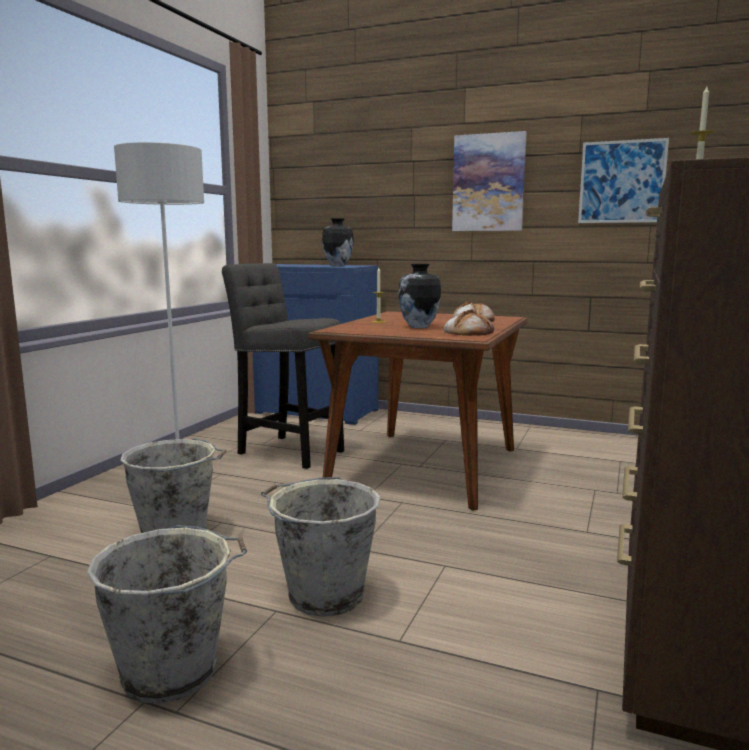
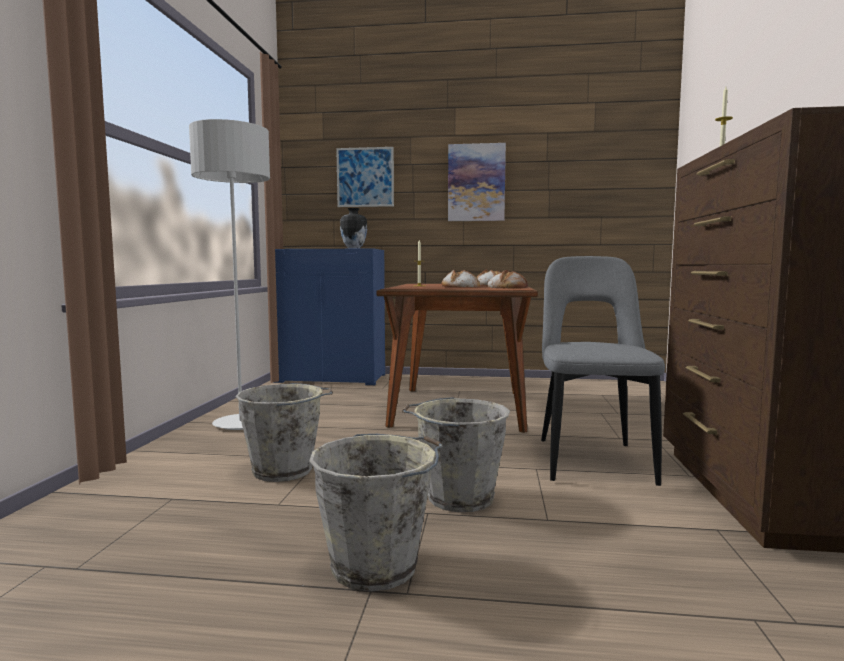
camera: 15 degrees left, 5 degrees down
grey stool [222,263,344,469] -> none
vase [398,264,441,328] -> bread [441,270,480,287]
picture [578,138,669,223] -> picture moved to [336,147,394,207]
none -> grey chair [541,256,665,486]

